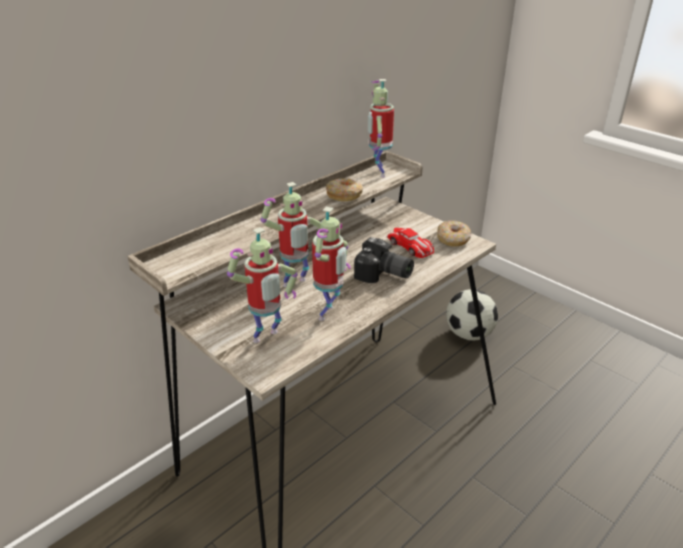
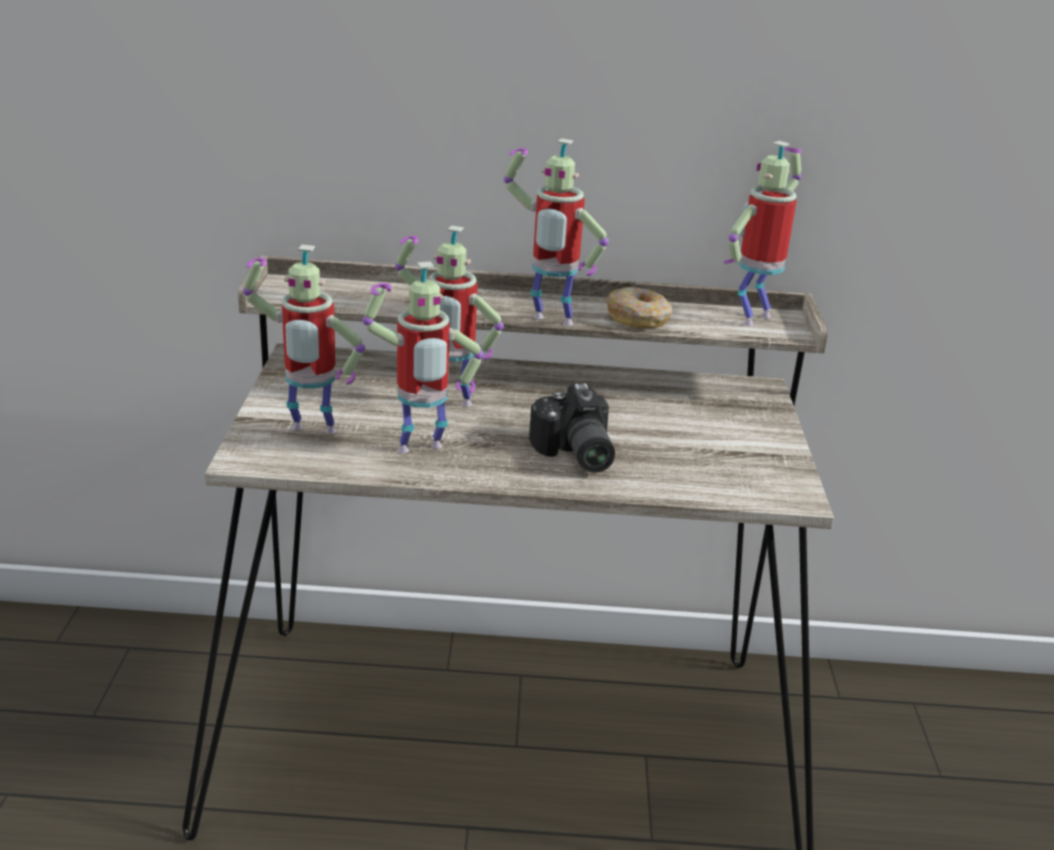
camera: 45 degrees right, 5 degrees down
toy car [386,228,434,258] -> none
donut [437,221,471,247] -> none
football [446,289,498,340] -> none
none -> toy robot [504,139,609,326]

